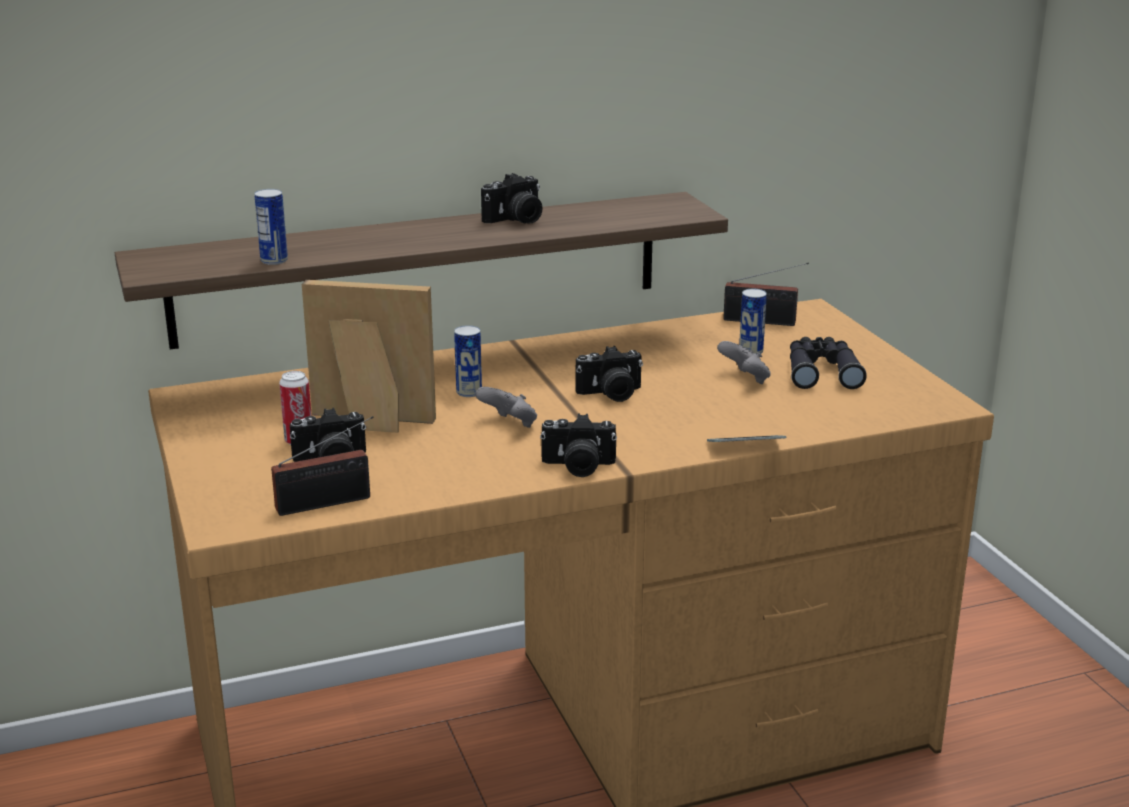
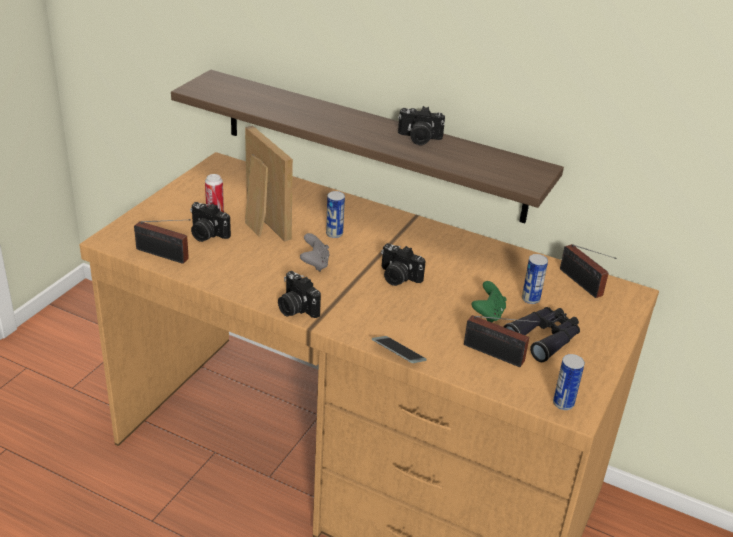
camera: 45 degrees right, 10 degrees up
can [254,189,288,265] -> can moved to [553,354,585,410]
grey game controller [717,341,771,384] -> green game controller [472,281,507,322]
none -> radio [464,315,540,367]

